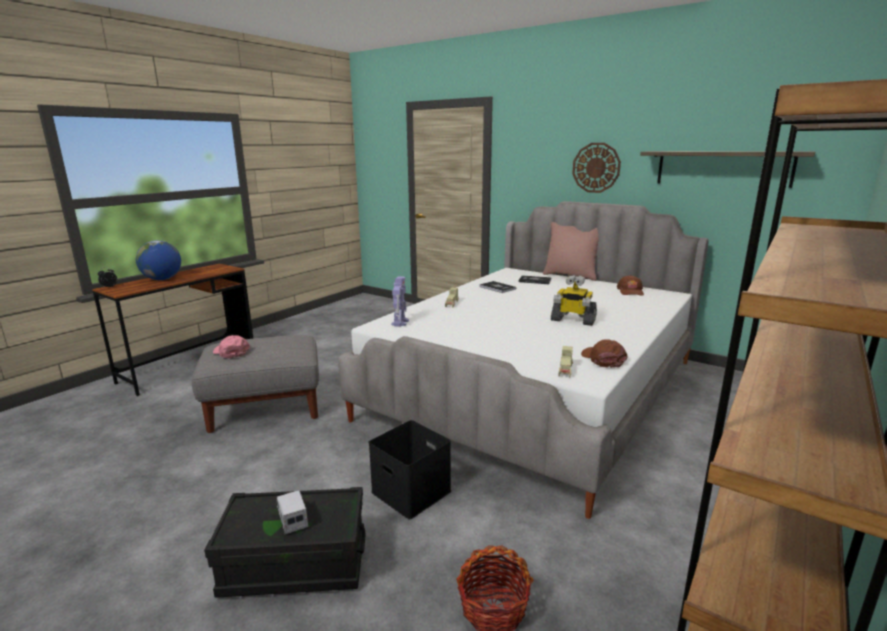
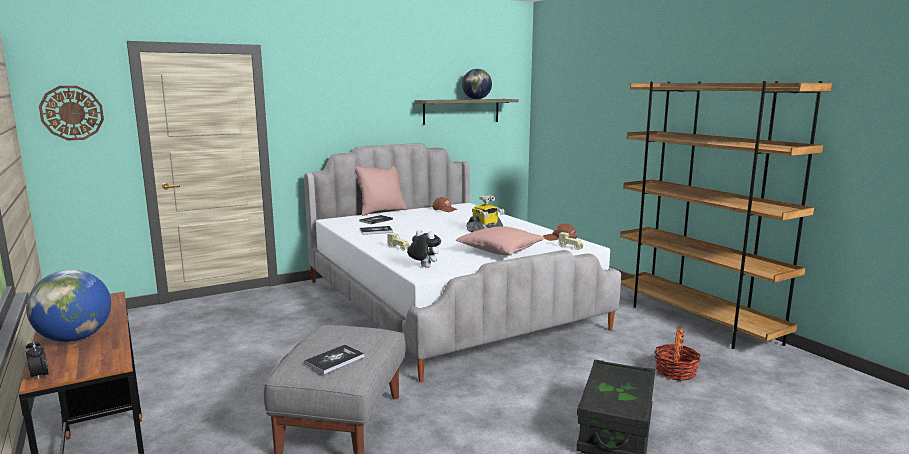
camera: 65 degrees left, 5 degrees down
pink cap [213,335,250,359] -> book [304,345,365,374]
toy truck [275,490,309,534] -> none
black storage box [369,420,451,519] -> none
toy robot [391,276,409,327] -> plush toy [407,230,441,268]
wall clock [572,143,621,193] -> wall clock moved to [39,86,104,140]
none -> pink pillow [456,226,544,256]
none -> globe [462,69,492,99]

